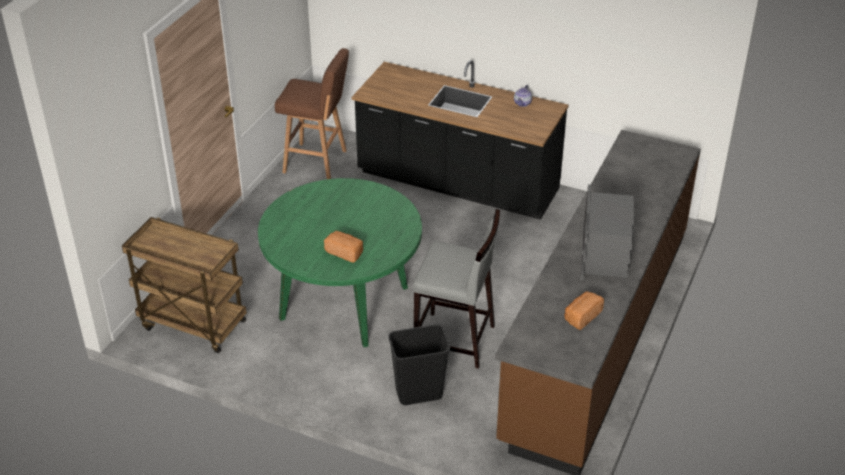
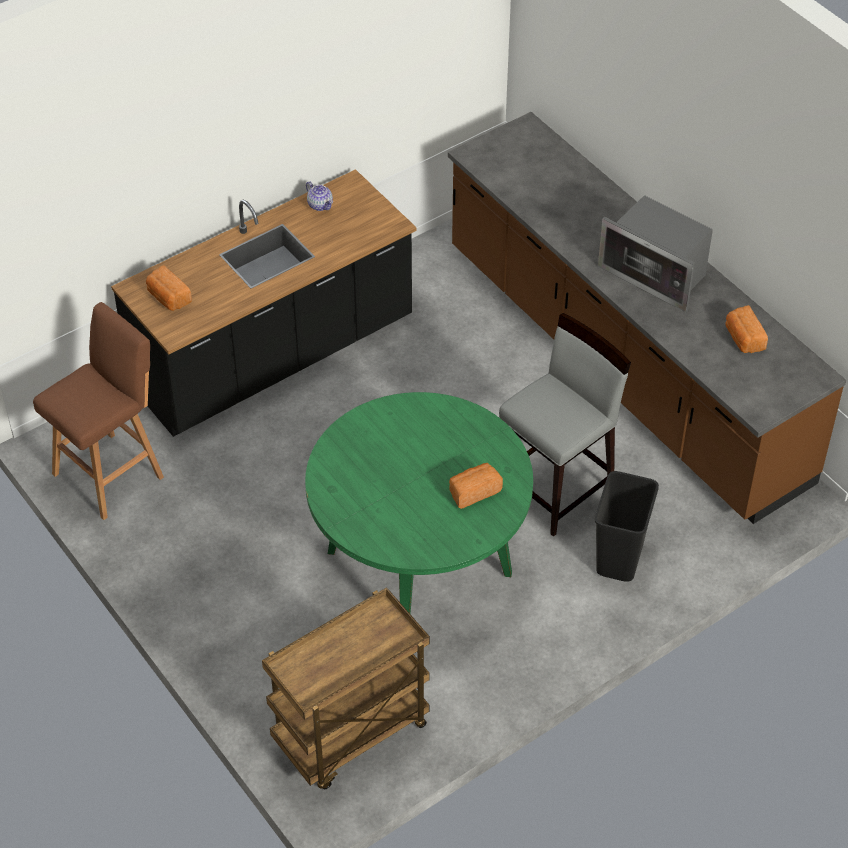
camera: 60 degrees left, 10 degrees up
none -> bread [146,265,192,311]

